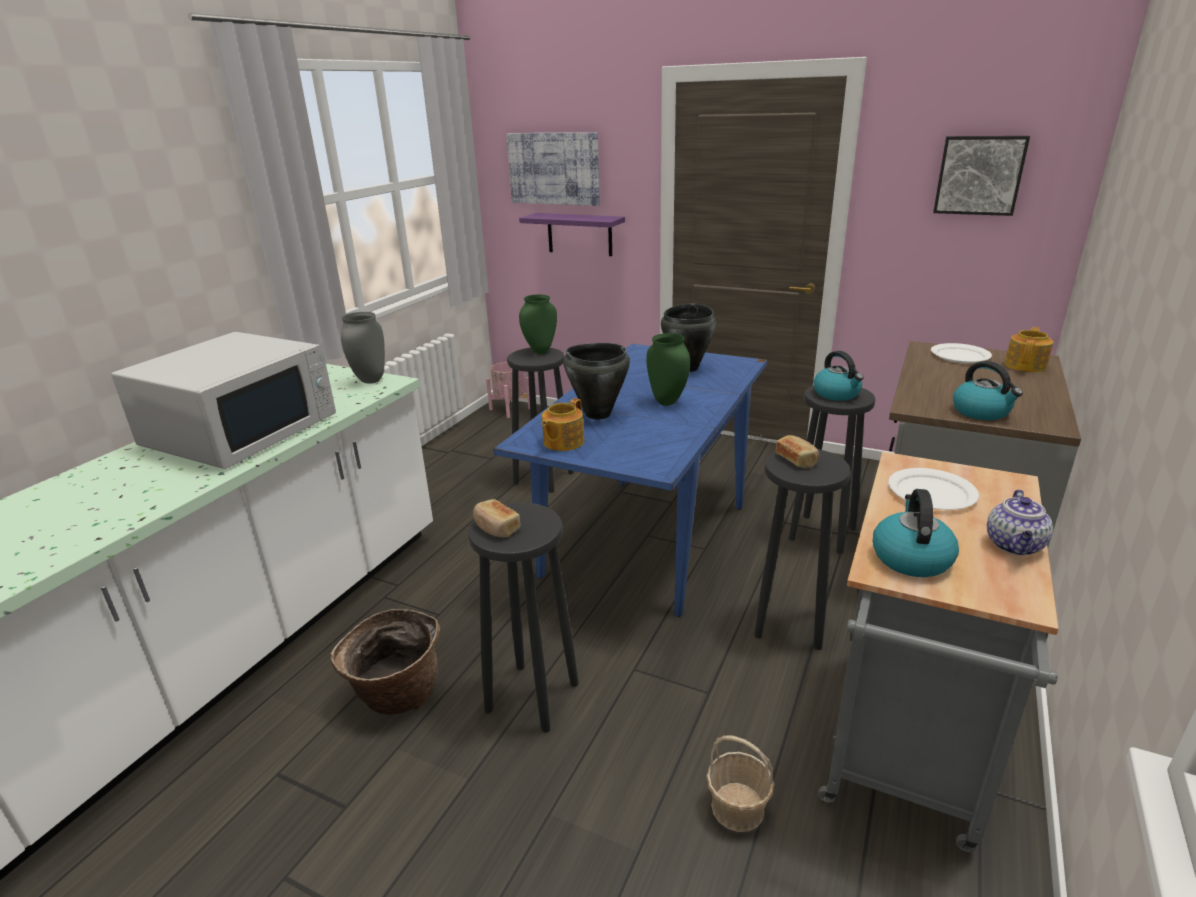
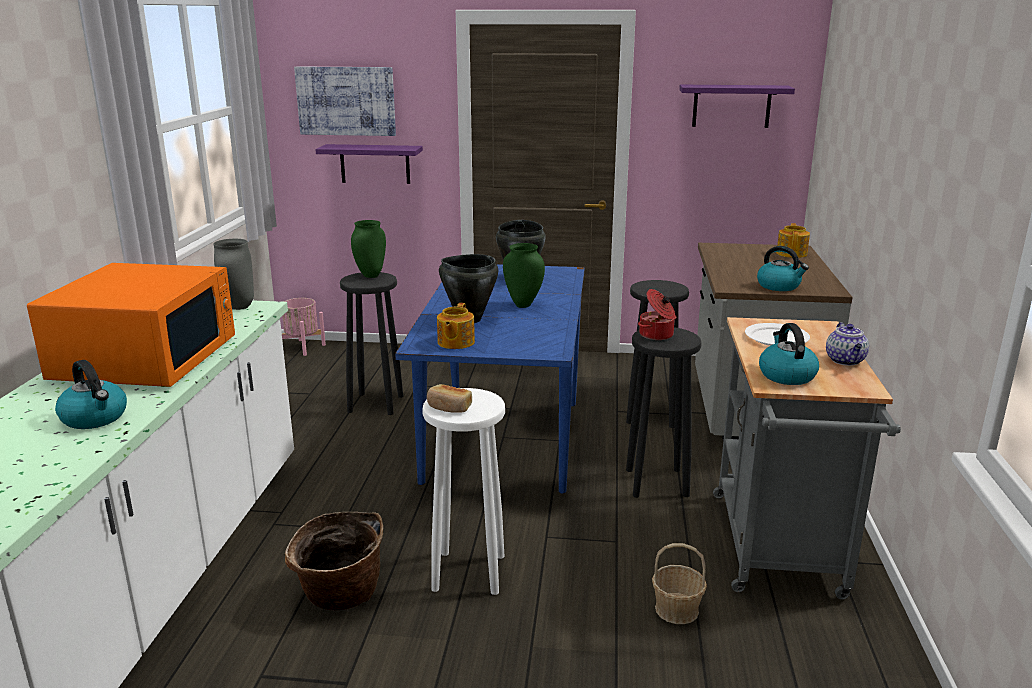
camera: 20 degrees left, 5 degrees down
white microwave [111,332,336,469] -> orange microwave [27,263,235,387]
black stool [468,503,578,733] -> white stool [422,388,505,595]
bread [776,435,819,468] -> cooking pot [638,289,677,340]
kettle [813,351,864,401] -> kettle moved to [55,360,127,429]
white plate [931,343,992,363] -> none
picture [933,136,1030,216] -> purple shelf [679,85,795,128]

